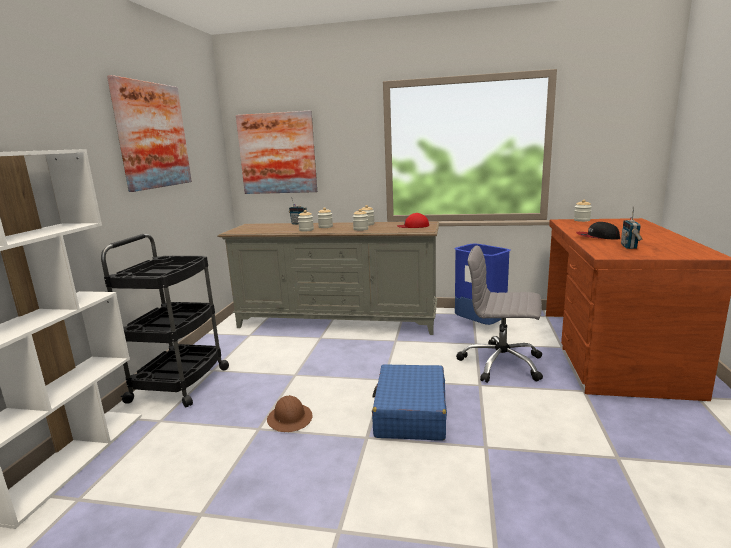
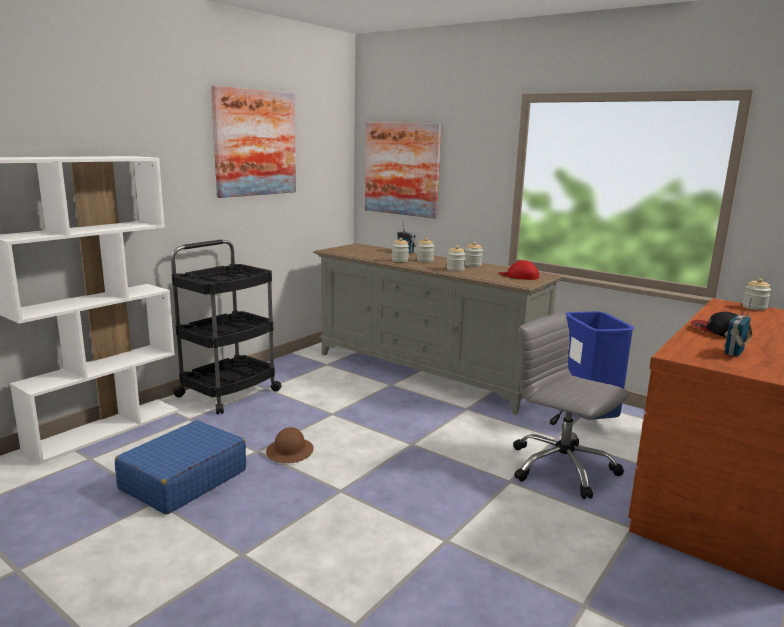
camera: 25 degrees right, 0 degrees up
blue suitcase [372,364,447,441] -> blue suitcase moved to [115,420,246,515]

